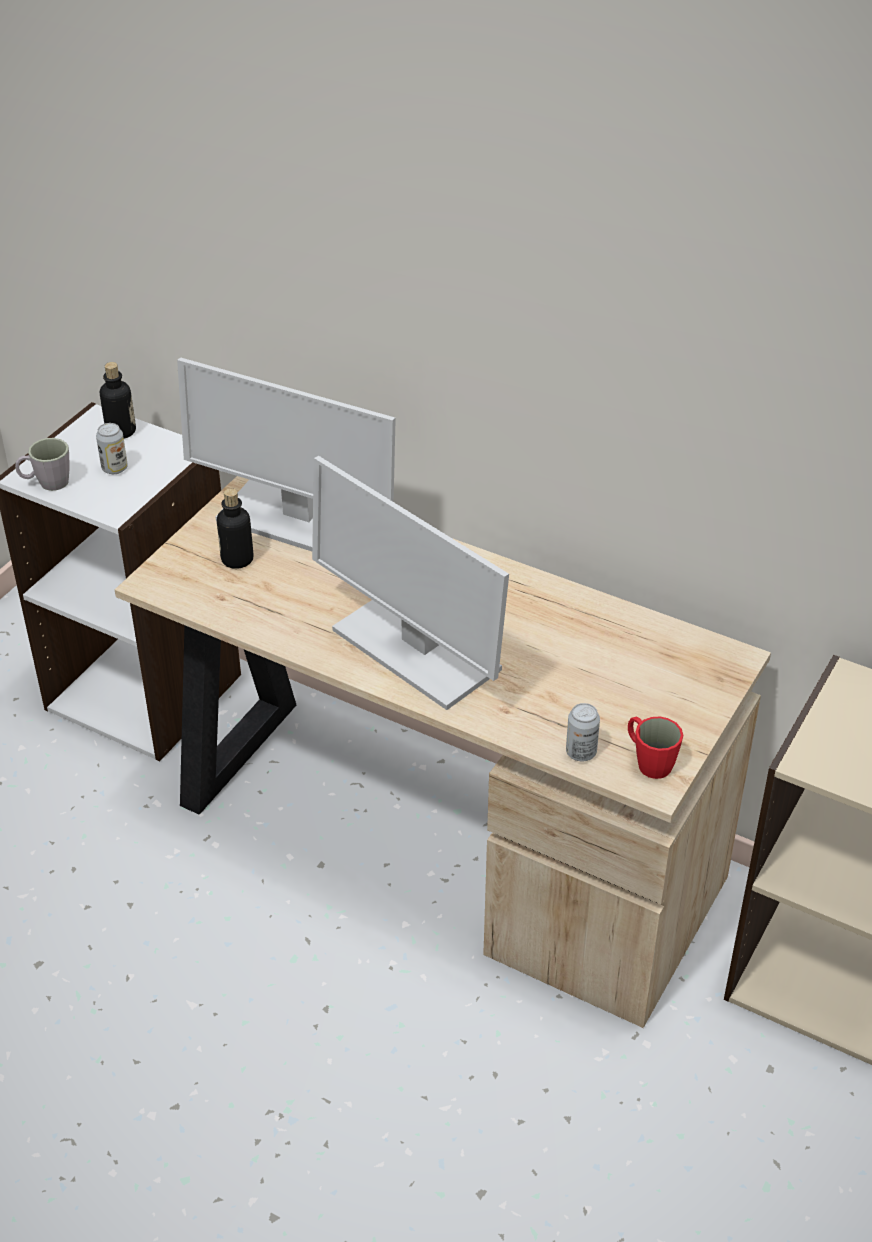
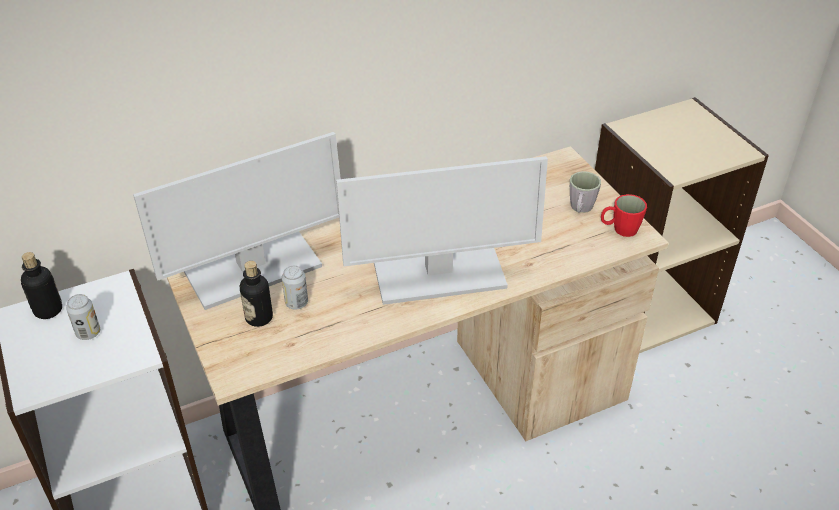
camera: 55 degrees left, 0 degrees up
grey mug [15,438,70,491] -> grey mug moved to [570,171,601,213]
can [566,703,600,761] -> can moved to [282,266,308,309]

